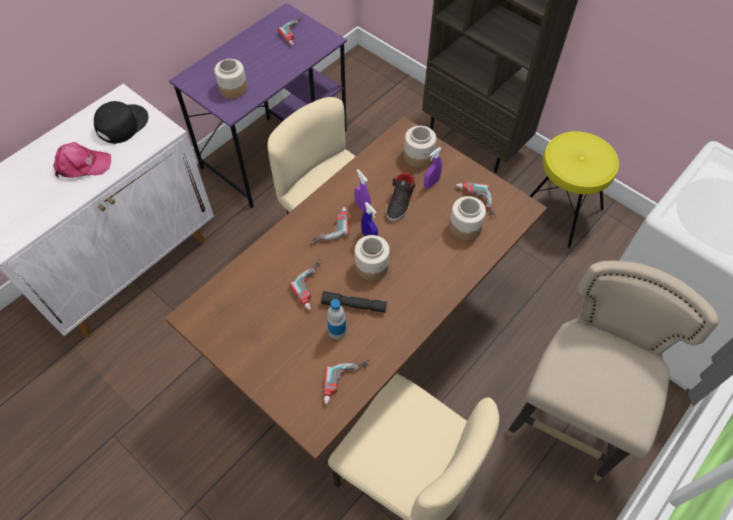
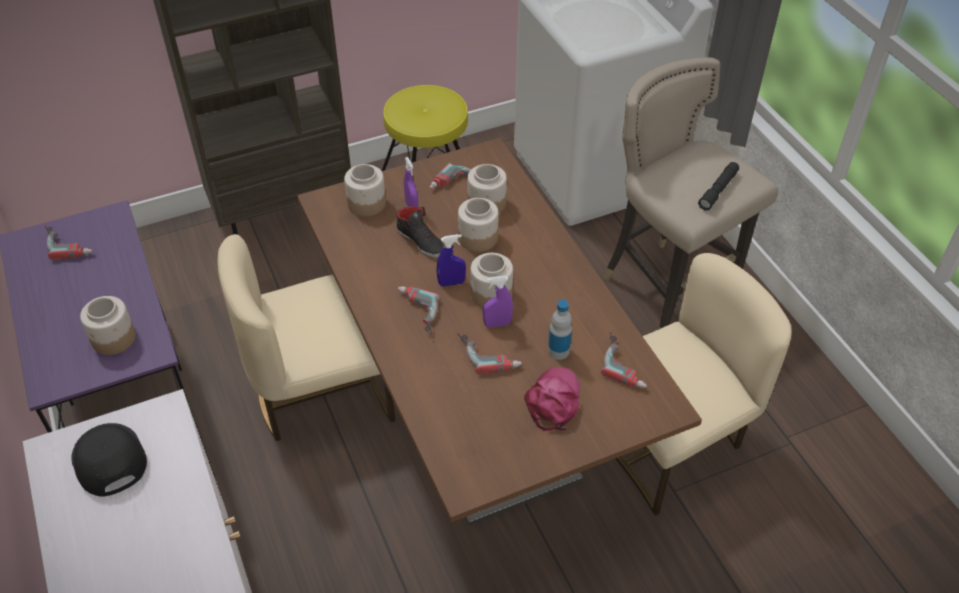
camera: 65 degrees left, 10 degrees down
pink cap [53,142,111,178] -> pink cap moved to [524,367,580,431]
black flashlight [321,291,387,313] -> black flashlight moved to [698,162,739,211]
purple spray bottle [354,169,371,213] -> purple spray bottle moved to [483,276,513,328]
none -> jar [458,198,499,252]

